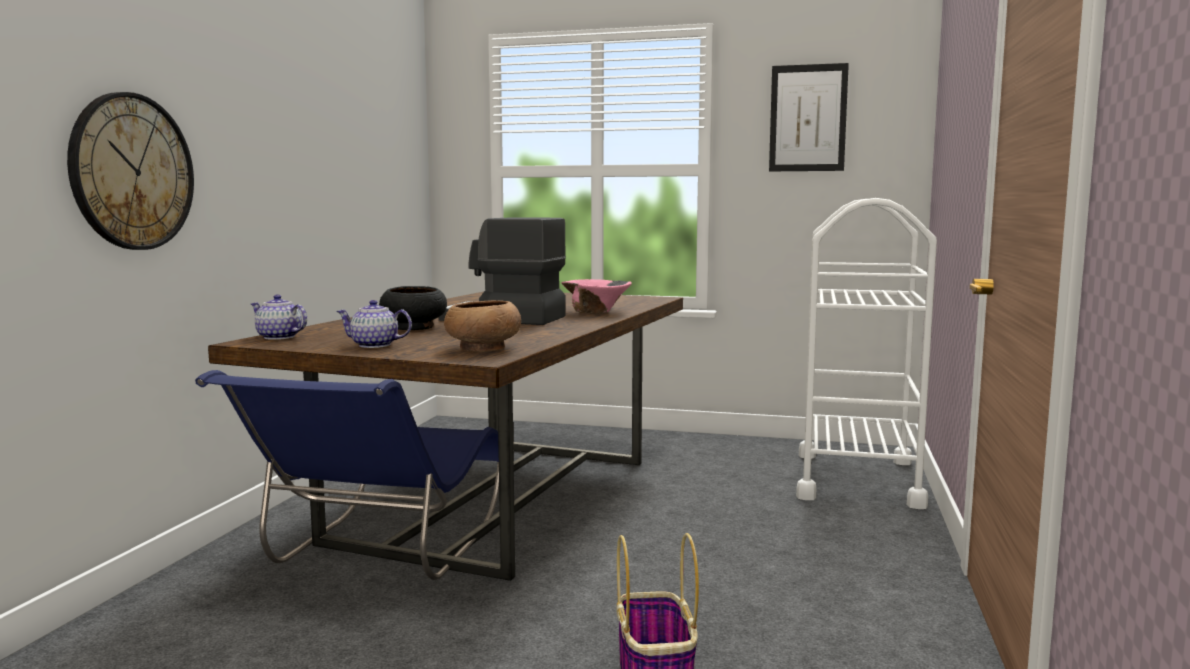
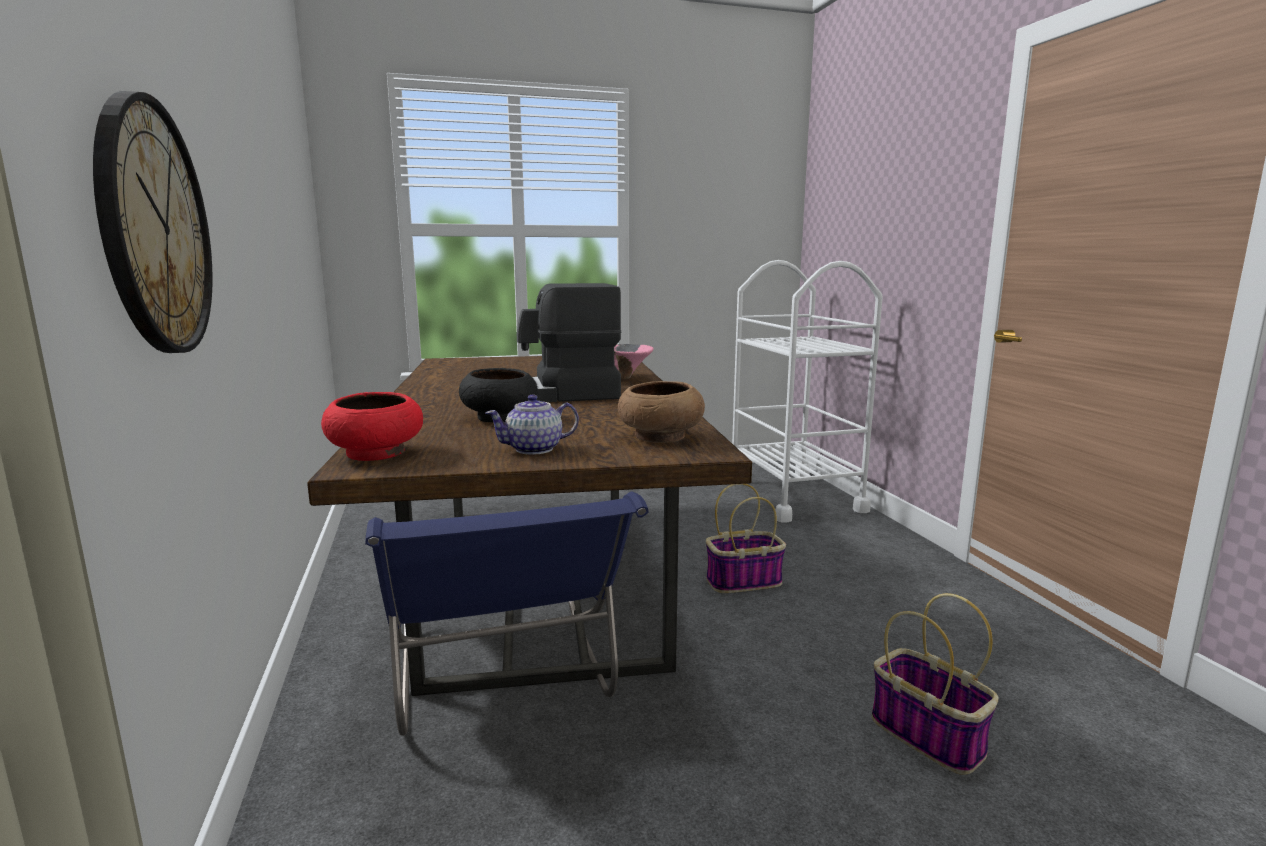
camera: 30 degrees left, 5 degrees up
teapot [251,295,307,340] -> red bowl [321,392,423,461]
picture [769,63,849,171] -> none
none -> basket [706,484,786,593]

